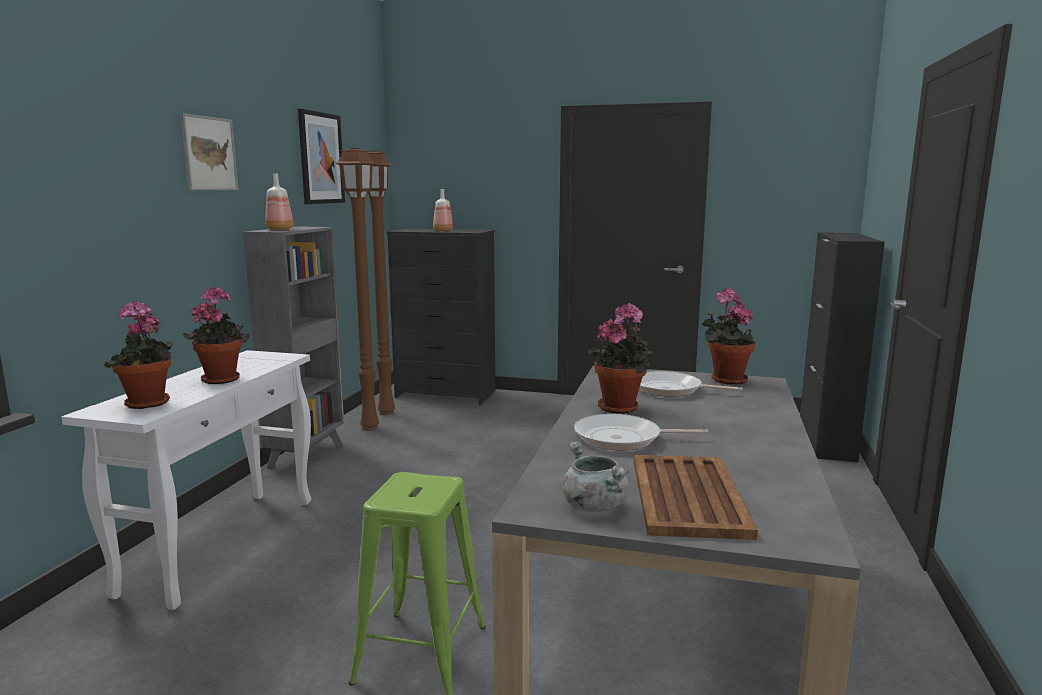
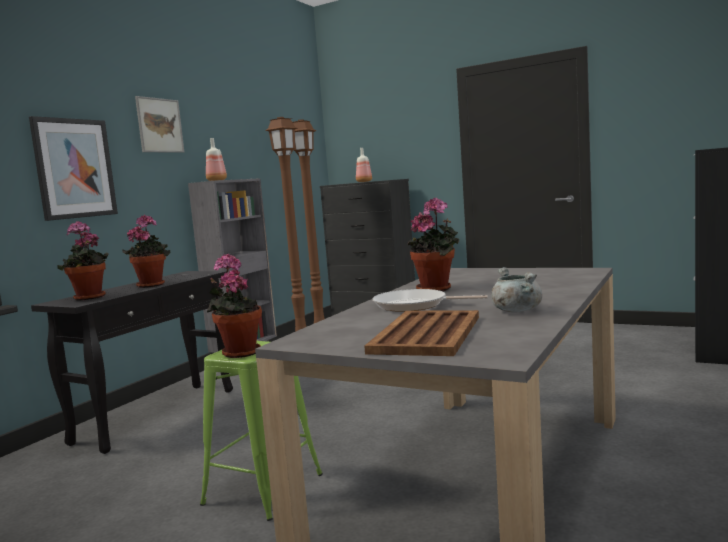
camera: 15 degrees right, 5 degrees down
white console table [61,350,311,610] -> black console table [31,271,233,454]
picture [298,109,345,204] -> picture moved to [29,116,118,221]
grey cooking pot [563,442,629,512] -> grey cooking pot moved to [491,267,542,312]
frying pan [639,371,742,397] -> none
potted plant [702,288,755,385] -> potted plant moved to [207,254,262,358]

